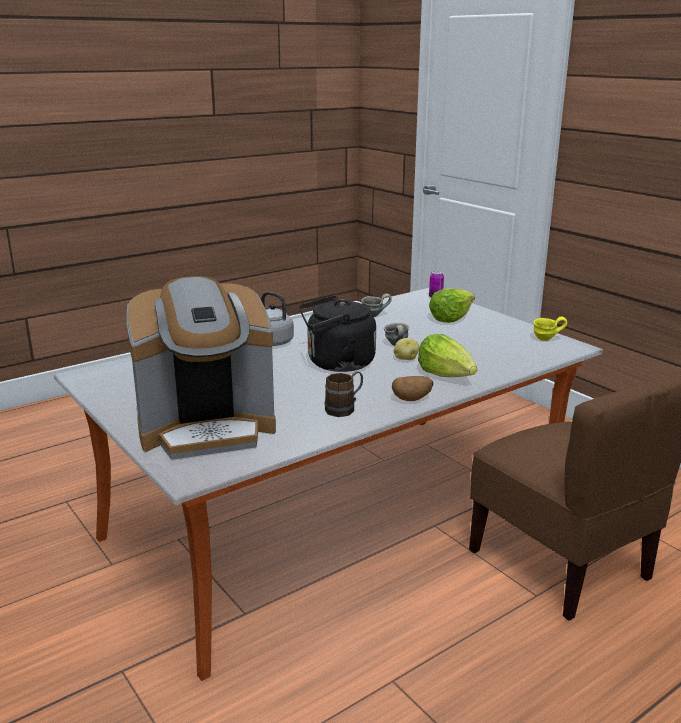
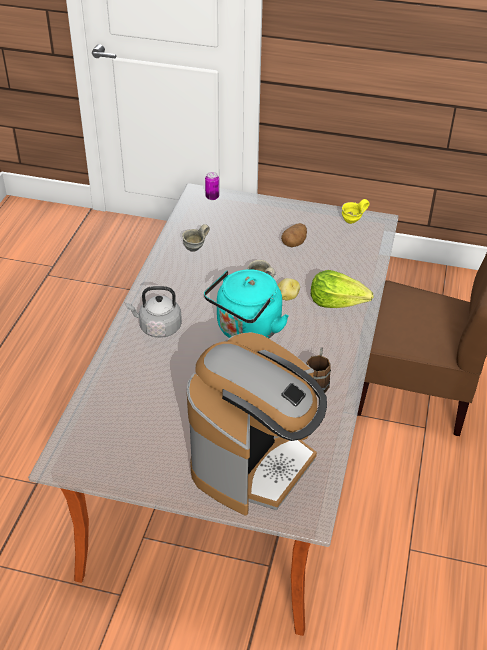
camera: 40 degrees left, 20 degrees up
black kettle [299,295,376,372] -> turquoise kettle [204,269,289,338]
potato [392,376,433,401] -> potato moved to [281,223,307,247]
lettuce [429,288,475,323] -> none

